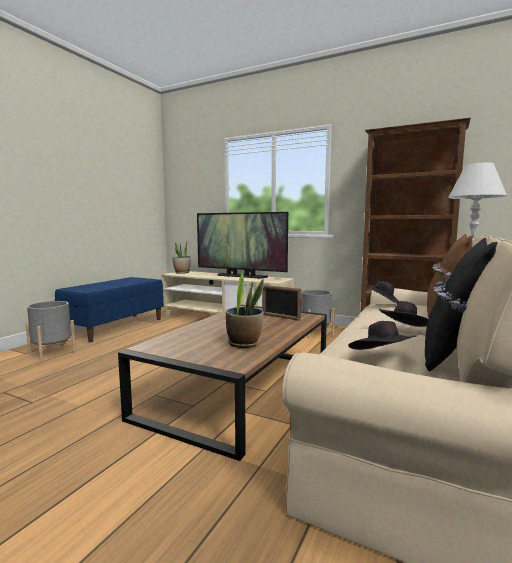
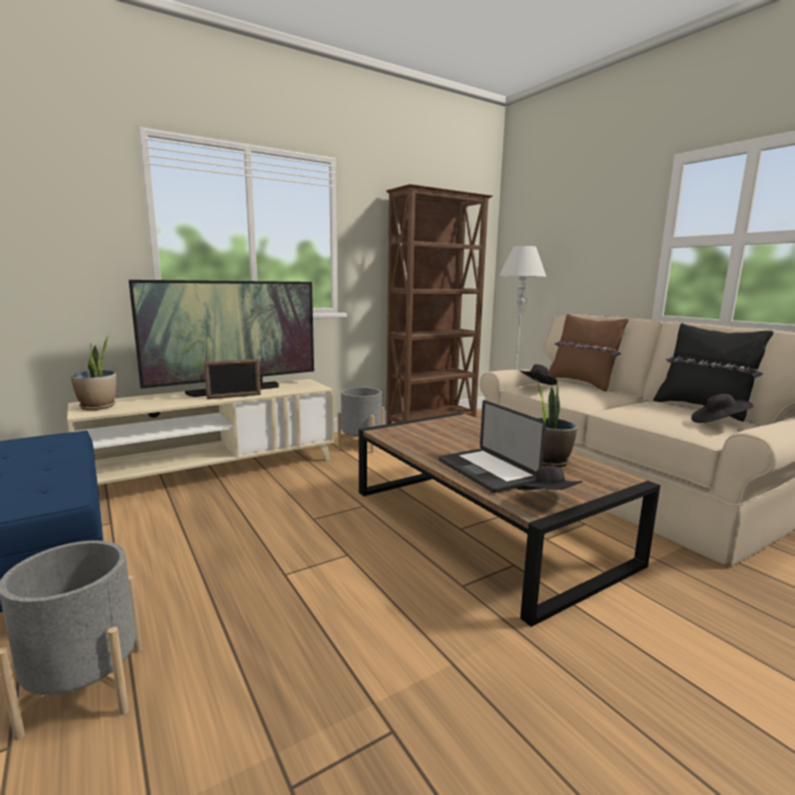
camera: 60 degrees left, 5 degrees up
picture frame [262,285,301,321] -> picture frame moved to [204,359,261,399]
black hat [378,301,429,327] -> black hat moved to [516,466,583,491]
none -> laptop [439,400,546,493]

